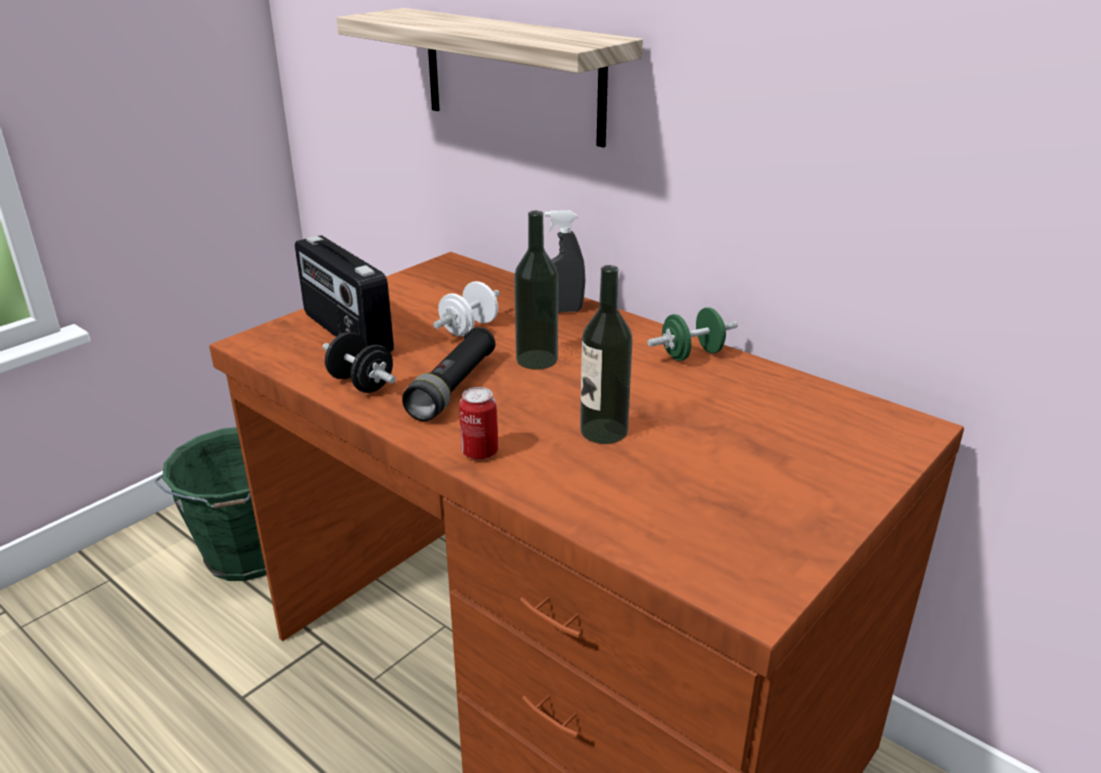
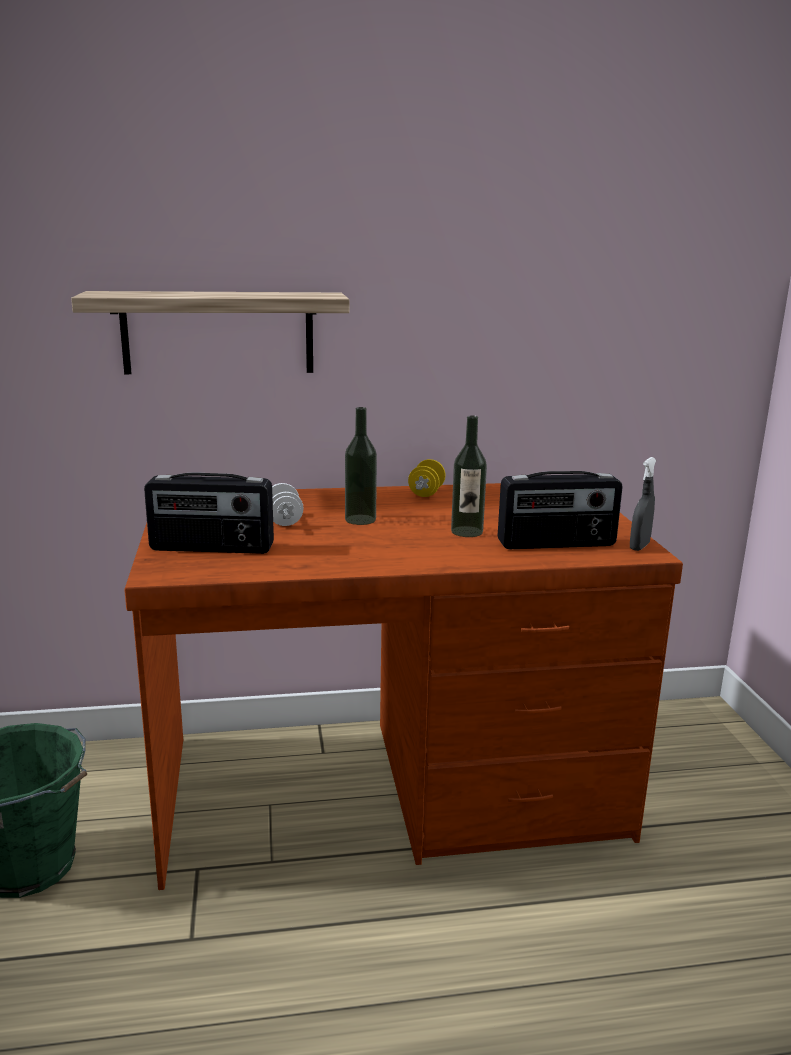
camera: 50 degrees left, 10 degrees down
black dumbbell [323,332,396,393] -> none
black flashlight [402,327,496,421] -> none
can [459,387,498,460] -> none
grey spray bottle [544,211,585,313] -> grey spray bottle moved to [630,457,656,551]
green dumbbell [647,307,738,361] -> yellow dumbbell [408,459,446,497]
none -> radio [498,471,623,549]

